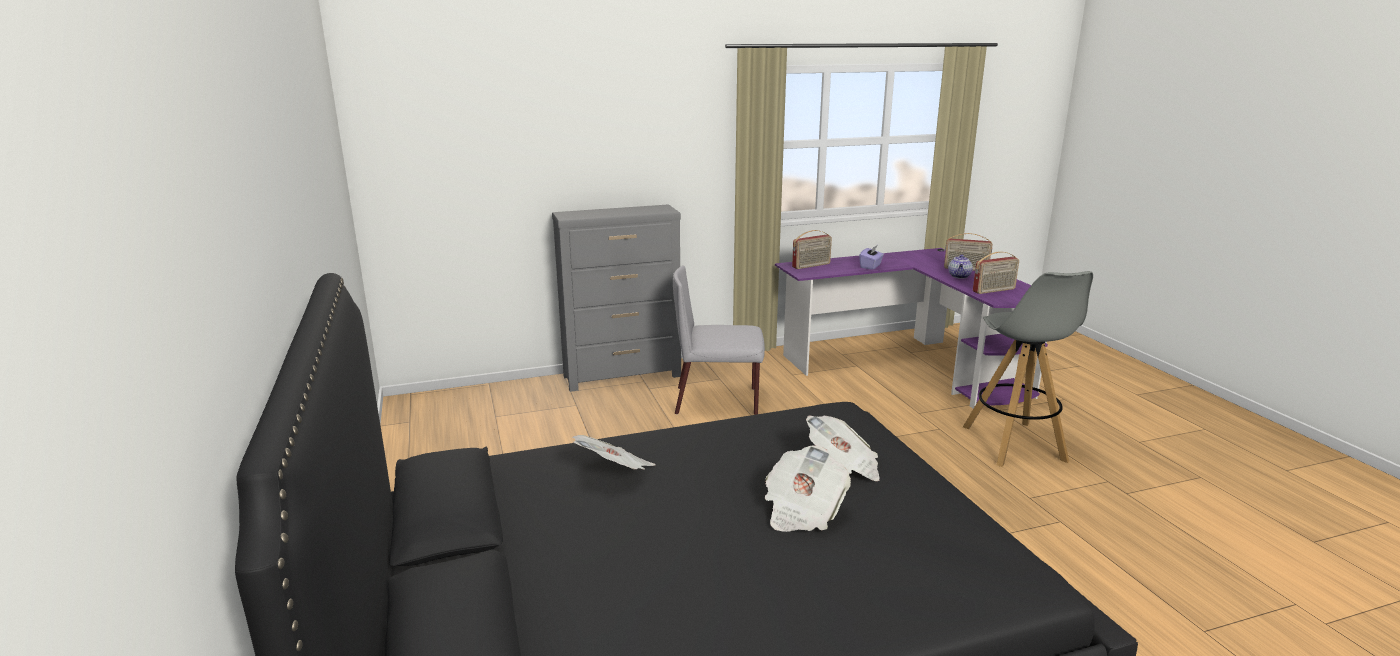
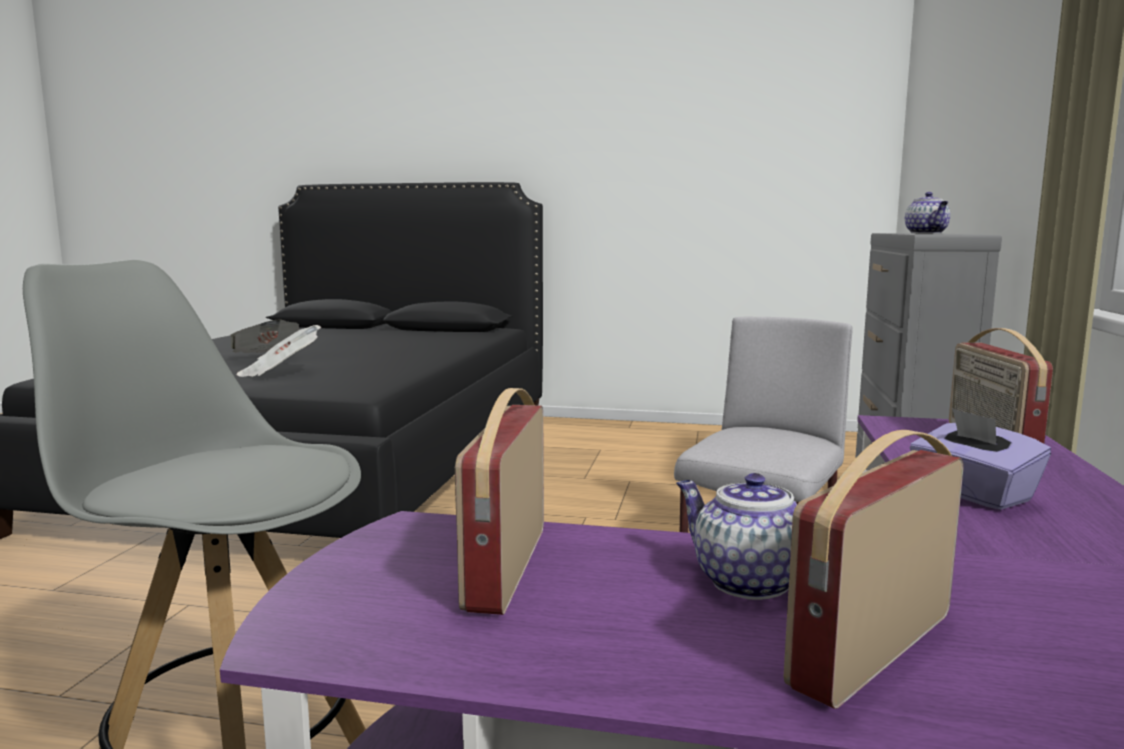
camera: 120 degrees right, 10 degrees down
newspaper [572,435,656,470] -> none
none -> teapot [905,192,950,234]

